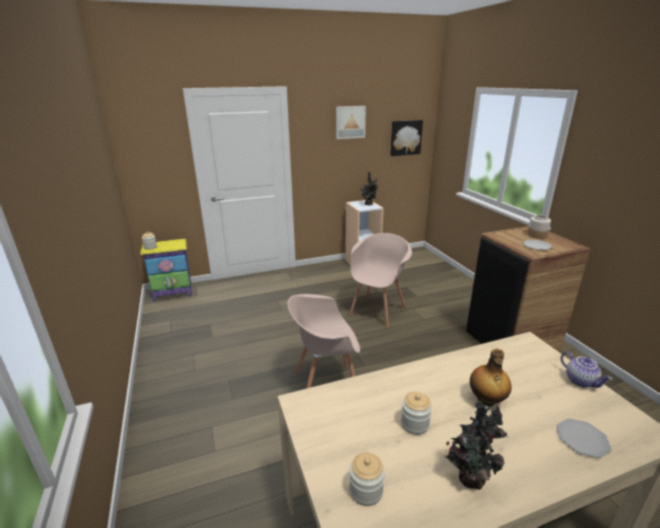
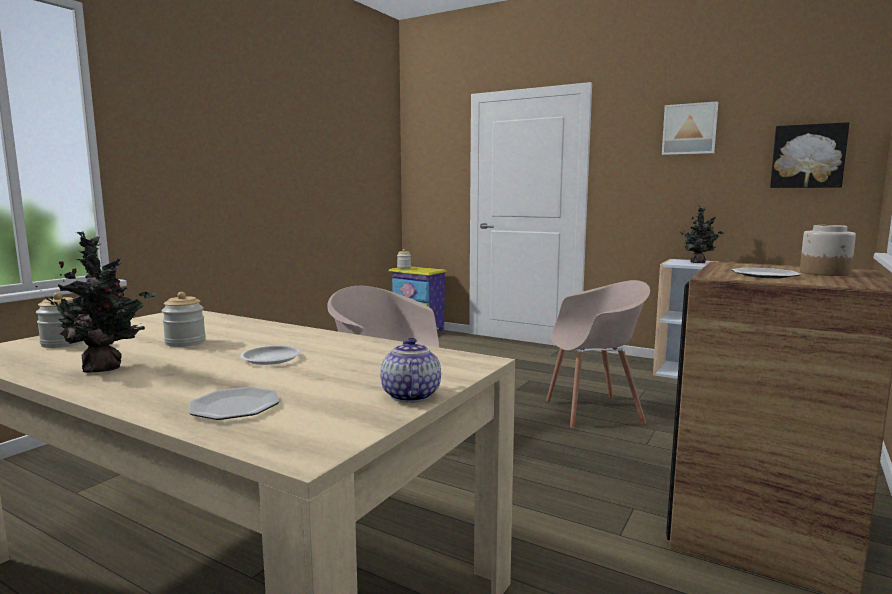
camera: 50 degrees right, 15 degrees down
bottle [470,349,512,407] -> white plate [240,346,301,365]
teapot [560,352,612,388] -> teapot turned 150 degrees clockwise [380,338,441,403]

